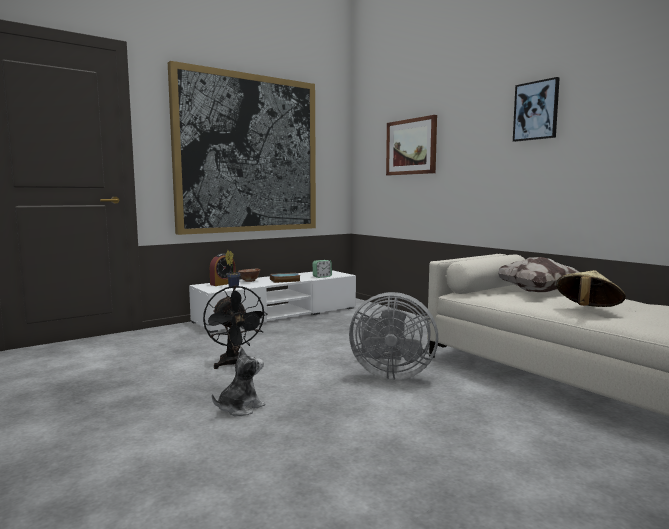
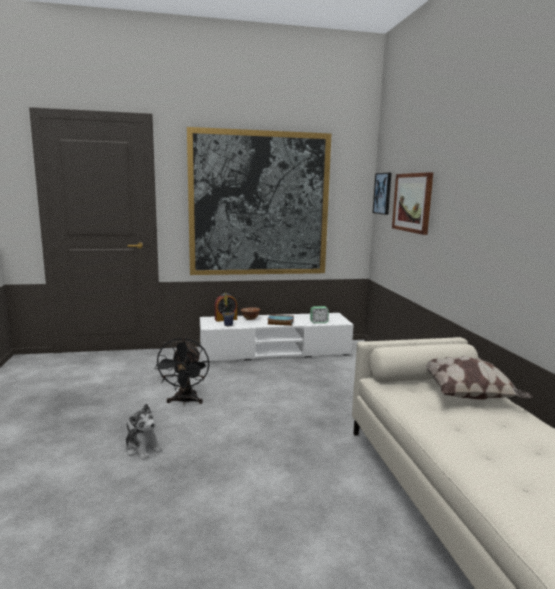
camera: 25 degrees right, 5 degrees up
plush toy [212,347,265,416] -> plush toy turned 60 degrees clockwise [126,404,162,460]
grey fan [349,292,438,380] -> none
picture [513,77,560,142] -> picture moved to [373,173,391,215]
beige hat [556,270,626,307] -> none

